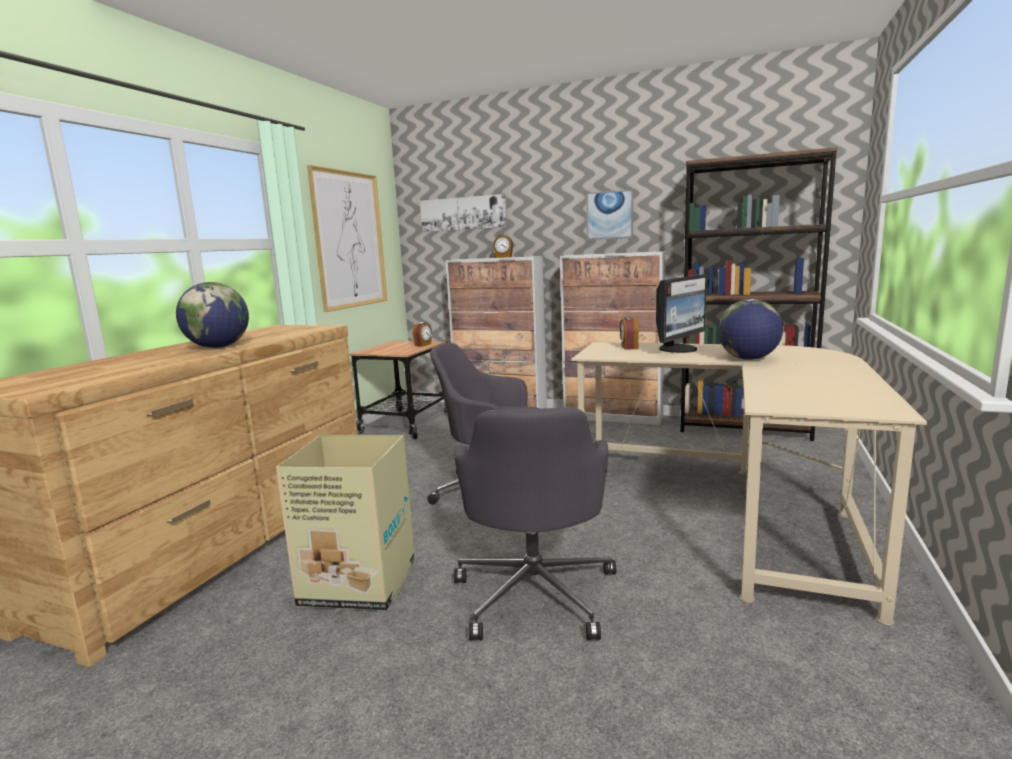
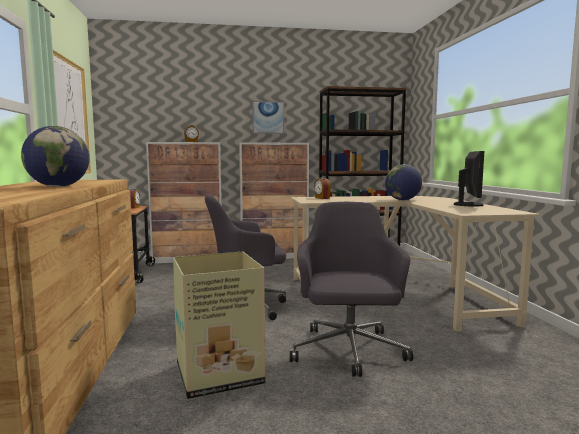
camera: 30 degrees left, 5 degrees down
picture [420,194,507,232] -> none
grey office chair [454,407,616,640] -> grey office chair turned 150 degrees counterclockwise [290,202,413,377]
monitor [656,274,707,353] -> monitor moved to [454,151,484,206]

